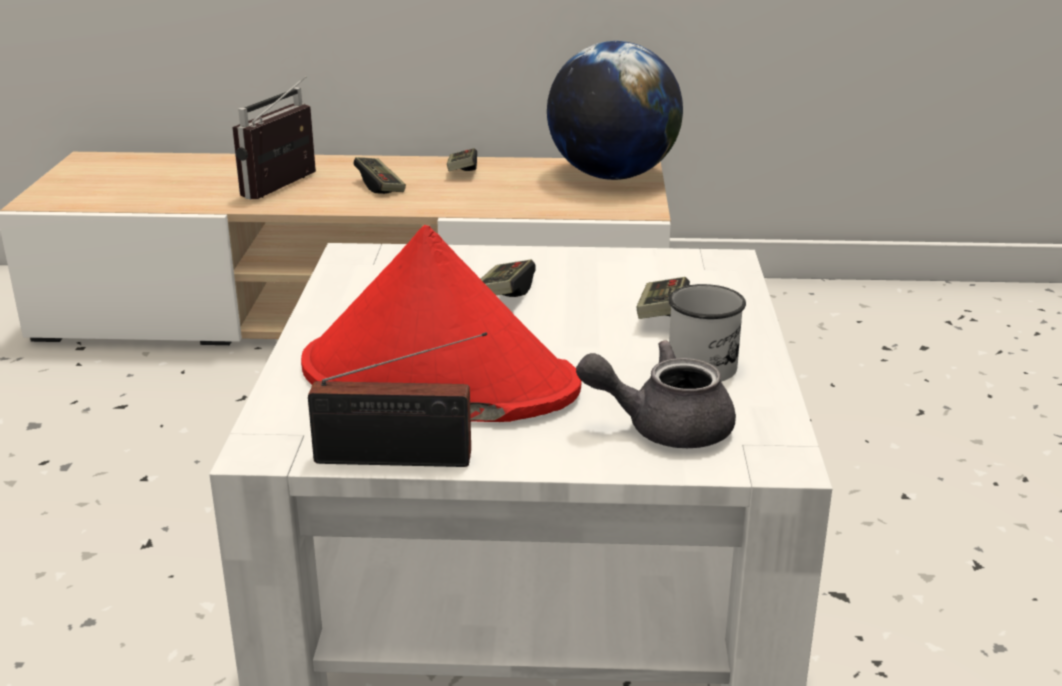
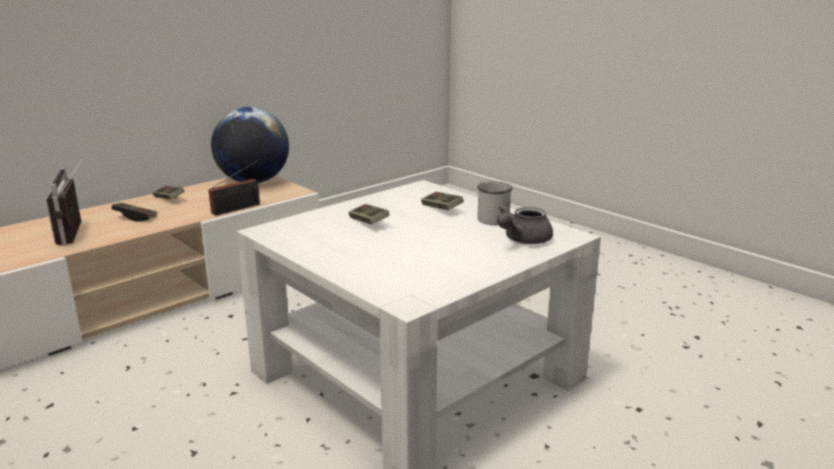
camera: 45 degrees left, 5 degrees down
red hat [301,225,582,422] -> none
radio [308,332,487,467] -> radio moved to [208,160,260,216]

